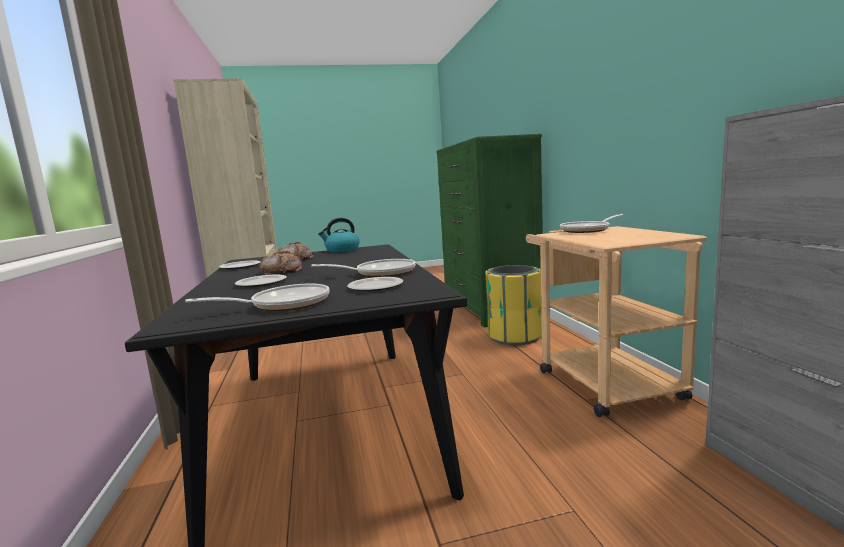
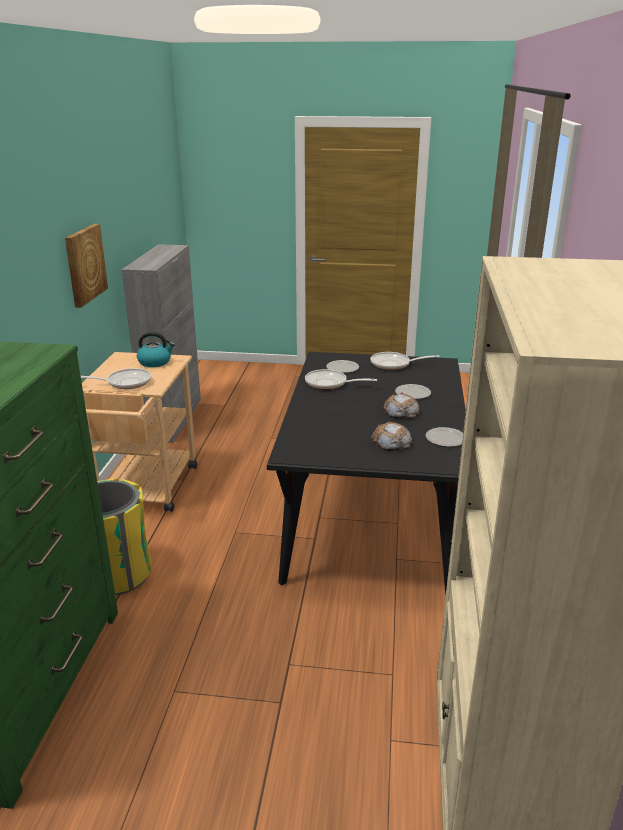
camera: 160 degrees left, 15 degrees up
kettle [318,218,359,253] -> kettle moved to [137,332,175,367]
none -> picture [65,224,108,308]

